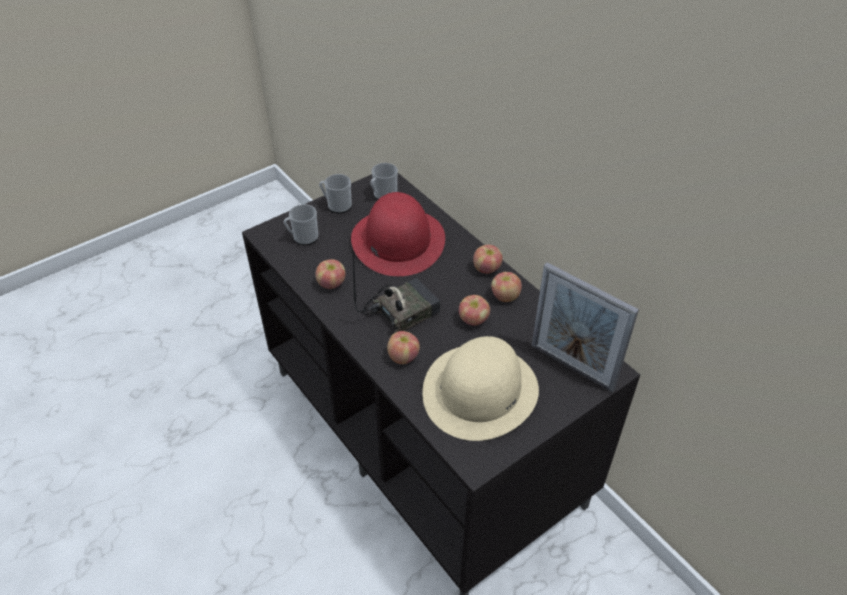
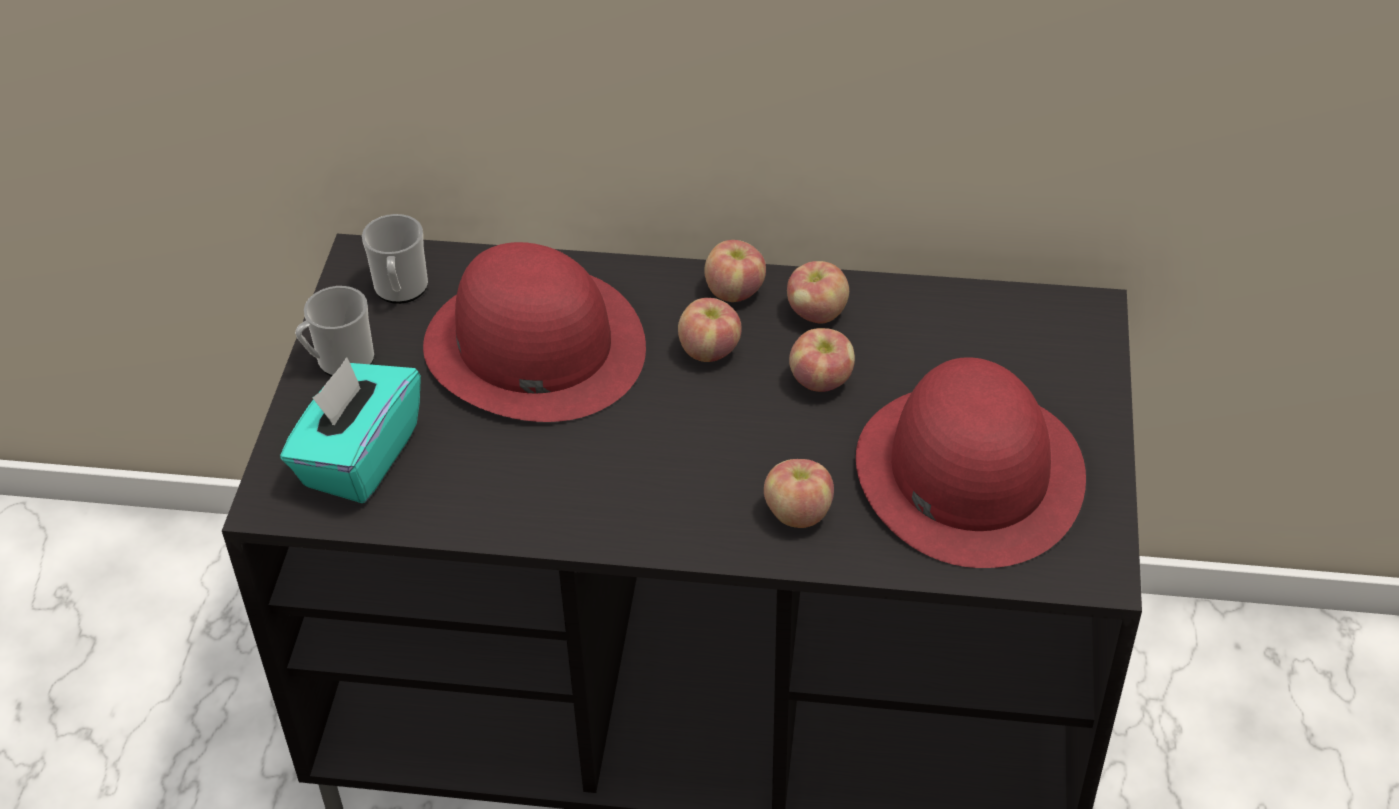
camera: 45 degrees left, 0 degrees up
mug [284,204,318,245] -> turquoise tissue box [280,357,421,503]
apple [316,259,346,289] -> apple moved to [678,298,742,362]
radio [353,250,440,333] -> none
beige hat [422,336,539,441] -> red hat [856,357,1086,568]
picture frame [531,263,639,393] -> none

